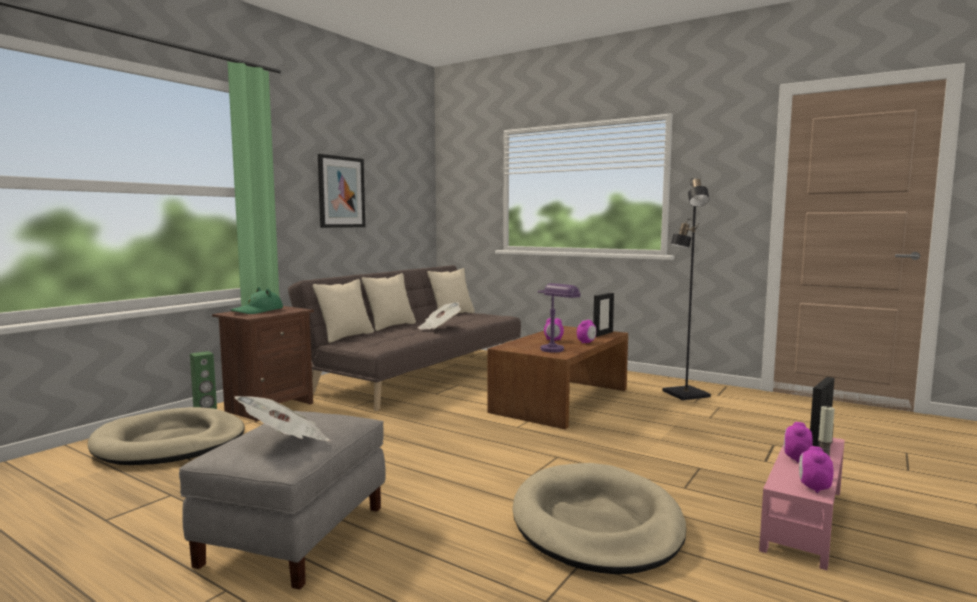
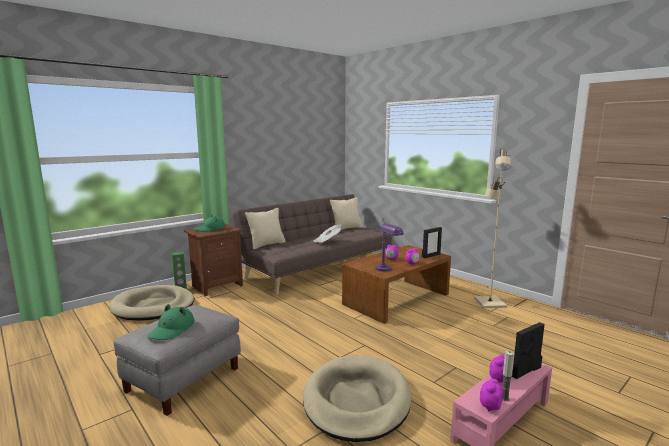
camera: 15 degrees right, 5 degrees up
newspaper [235,396,331,441] -> green hat [147,304,195,340]
picture [318,154,365,228] -> none
beige pillow [362,273,416,331] -> none
black floor lamp [662,177,711,400] -> beige floor lamp [474,148,511,308]

